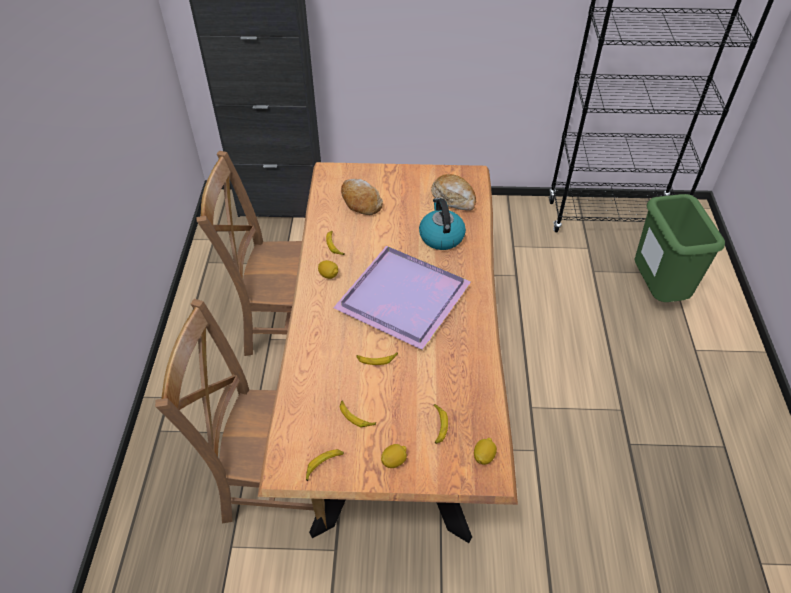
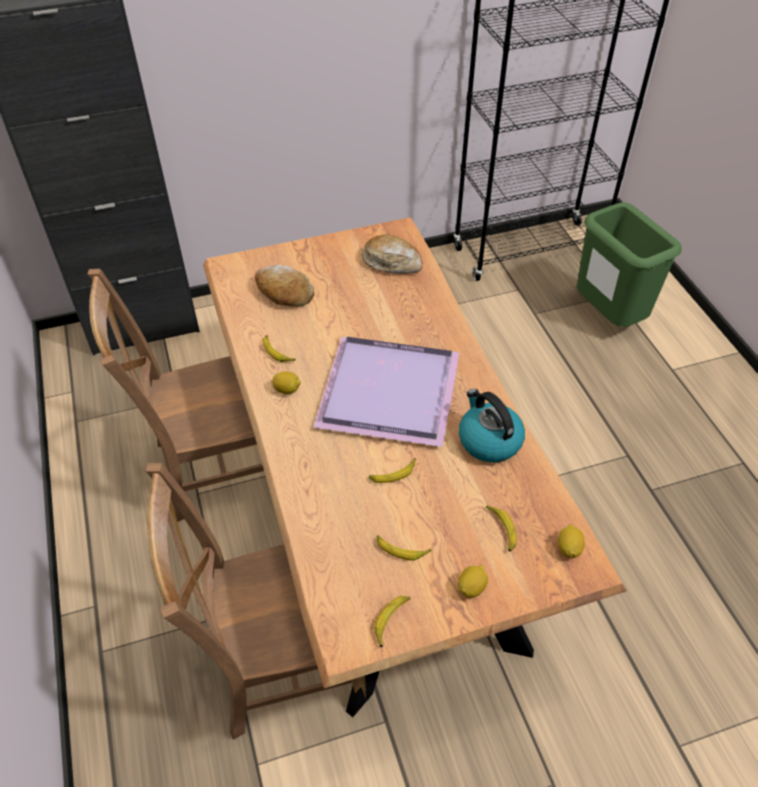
camera: 20 degrees left, 0 degrees up
kettle [419,198,466,250] -> kettle moved to [459,389,525,463]

